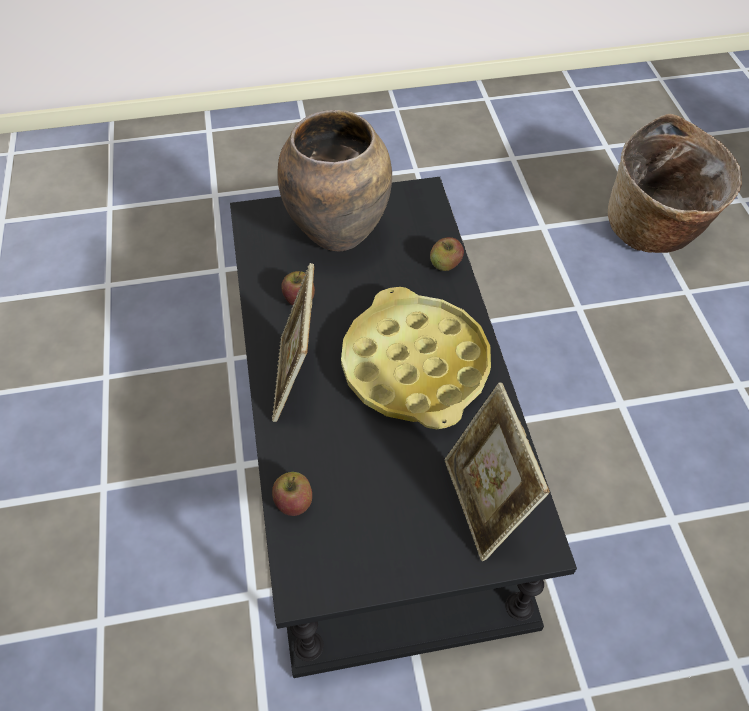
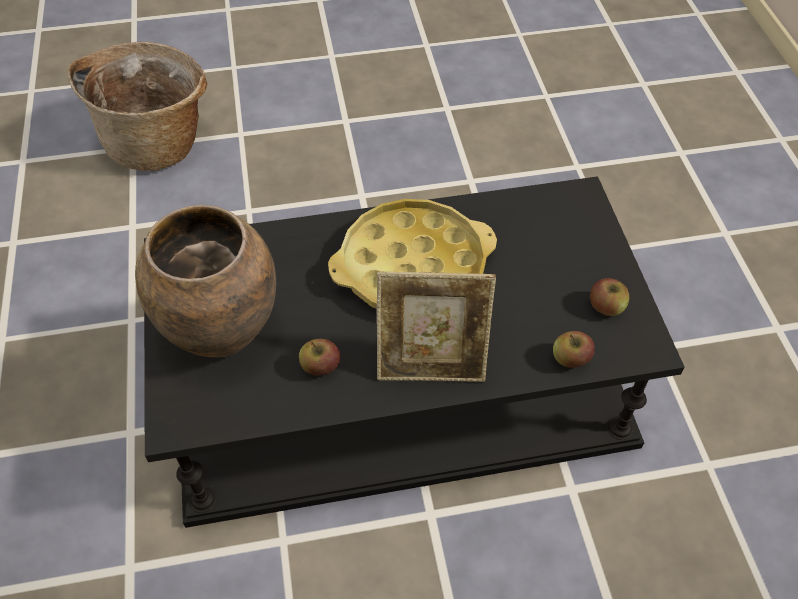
camera: 90 degrees left, 0 degrees up
apple [430,237,464,271] -> apple moved to [590,278,629,316]
picture frame [445,383,550,561] -> none

